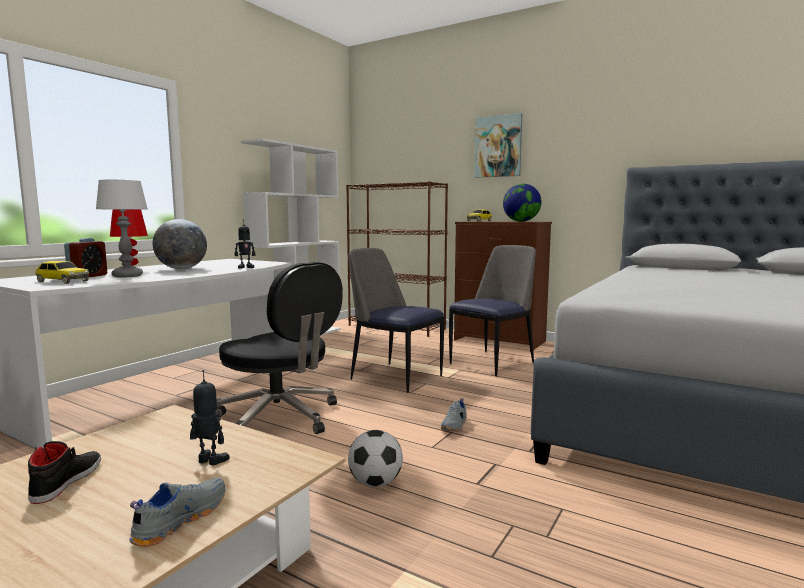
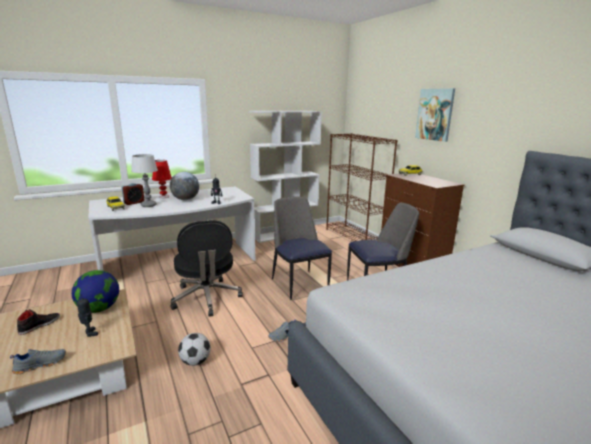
camera: 30 degrees right, 10 degrees up
globe [503,184,541,222] -> globe moved to [72,270,119,313]

